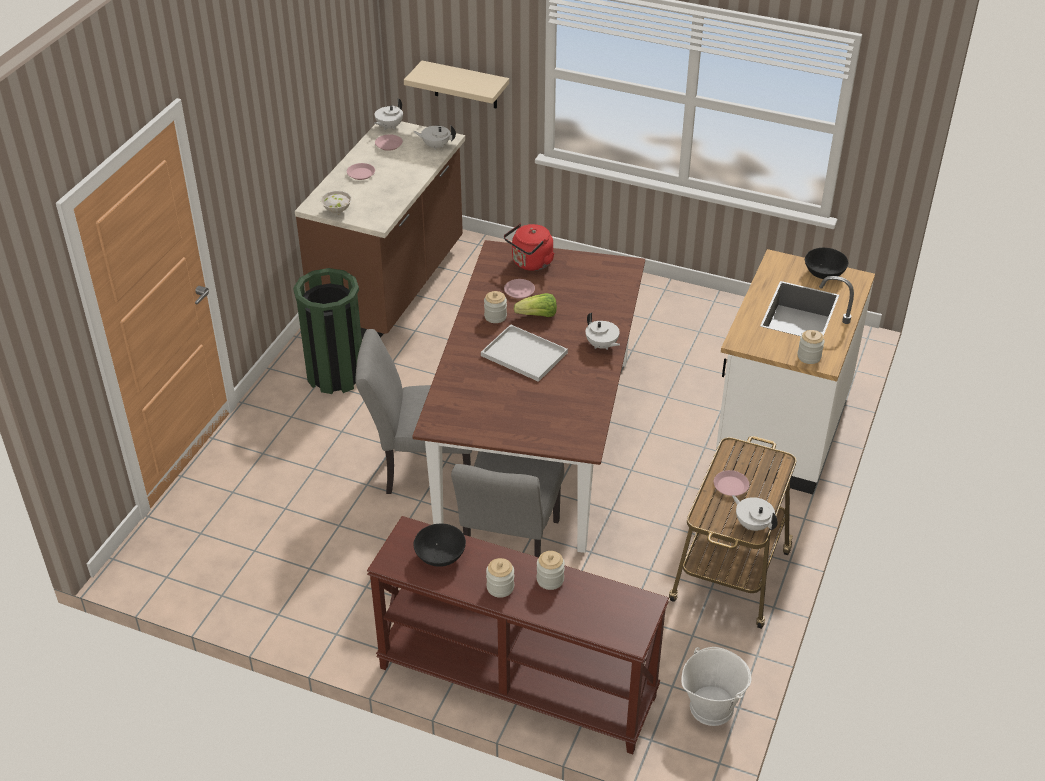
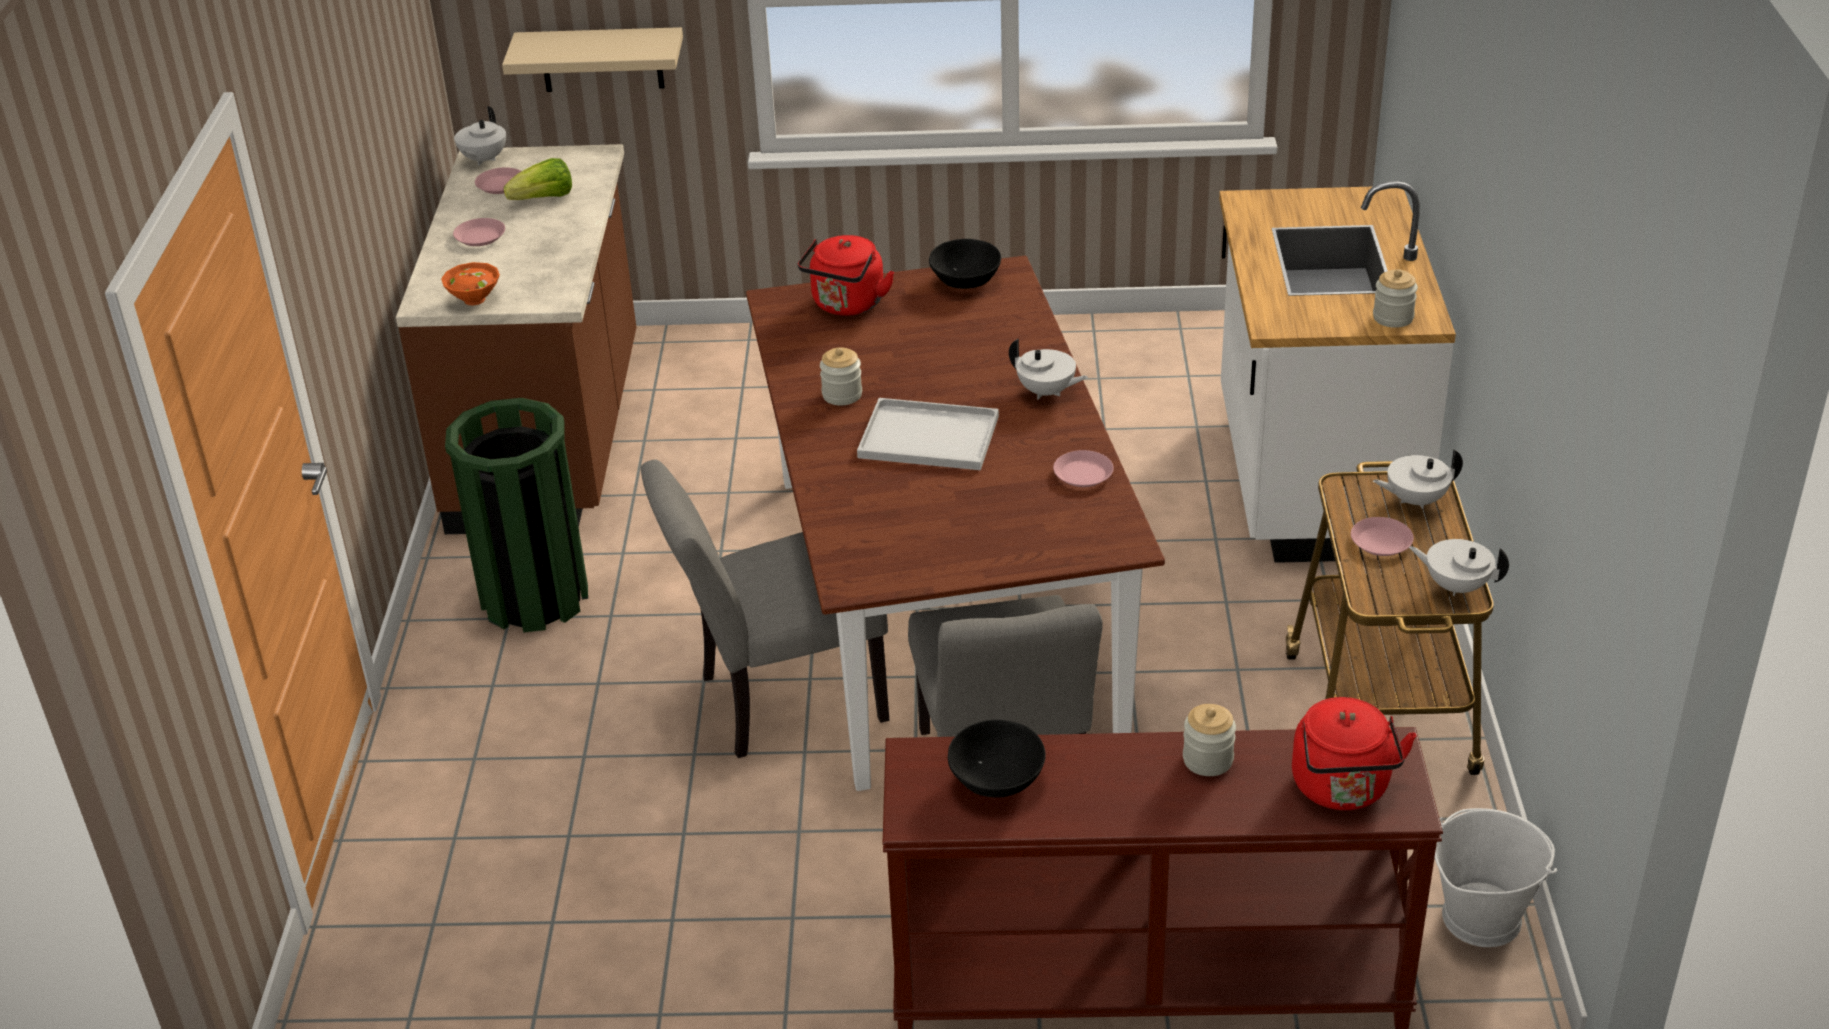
camera: 20 degrees left, 5 degrees down
white bowl [320,191,352,215] -> orange bowl [441,262,500,306]
white teapot [413,126,456,150] -> white teapot moved to [1373,449,1463,509]
jar [486,558,514,598] -> none
pink plate [504,279,535,299] -> pink plate moved to [1053,450,1114,487]
lettuce [514,293,557,317] -> lettuce moved to [504,158,572,200]
black bowl [805,248,848,279] -> black bowl moved to [929,239,1001,289]
none -> red kettle [1292,697,1417,810]

